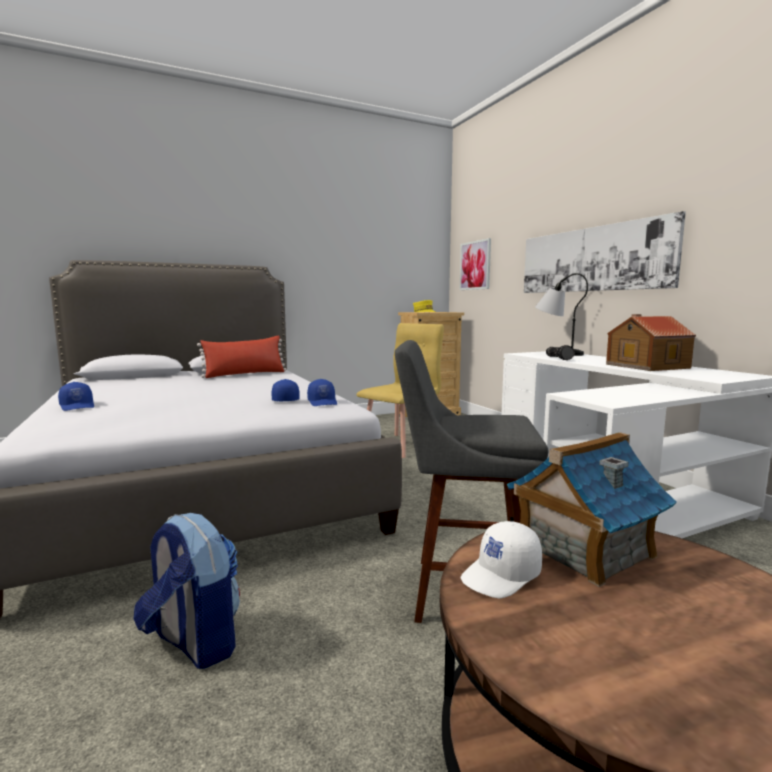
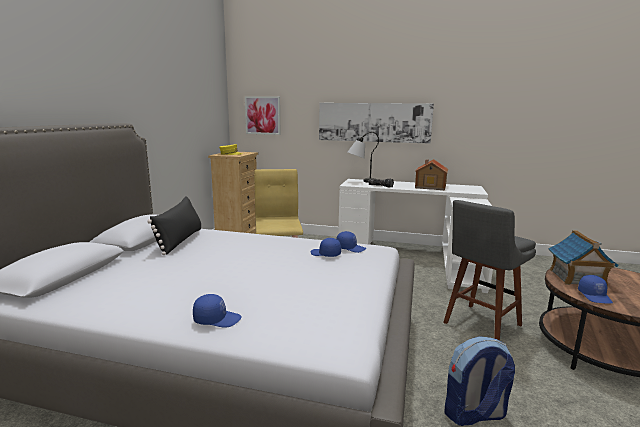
camera: 50 degrees left, 5 degrees up
red pillow [197,336,286,378] -> black pillow [147,196,201,255]
white cap [460,521,542,598] -> blue cap [578,275,613,304]

